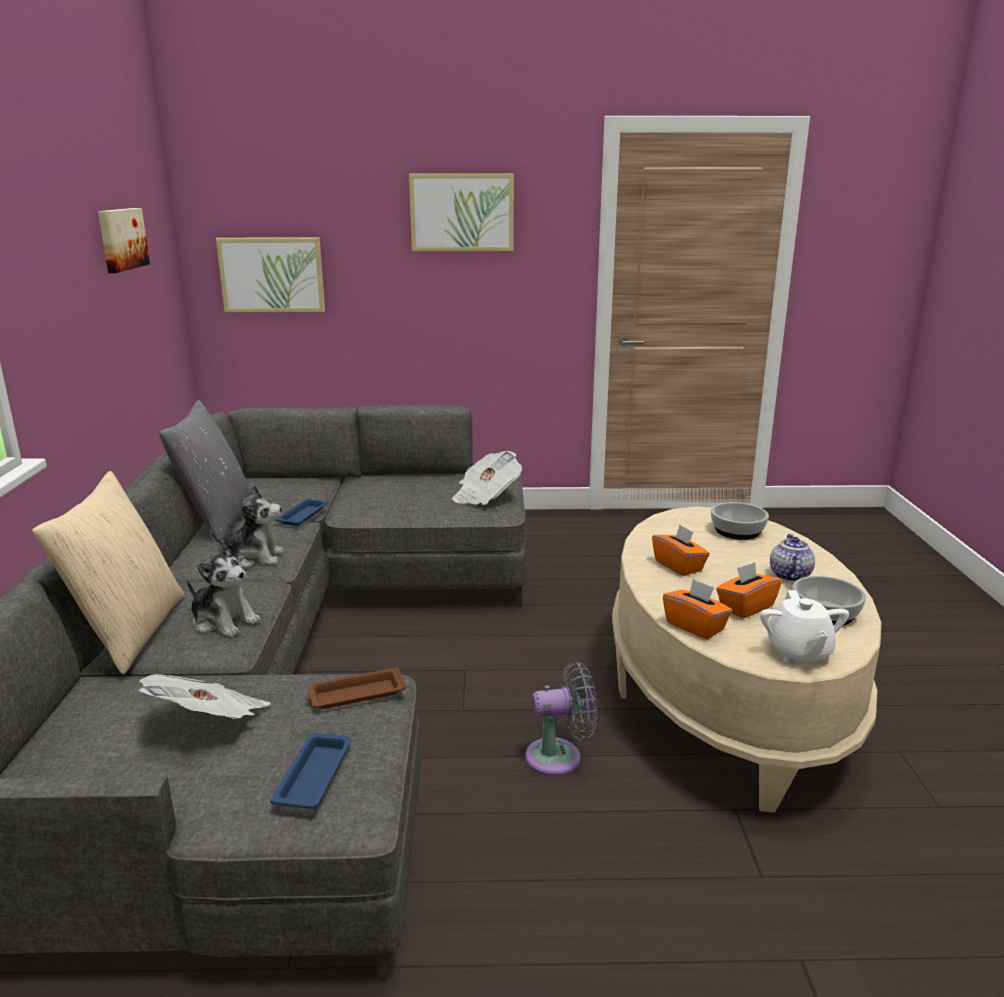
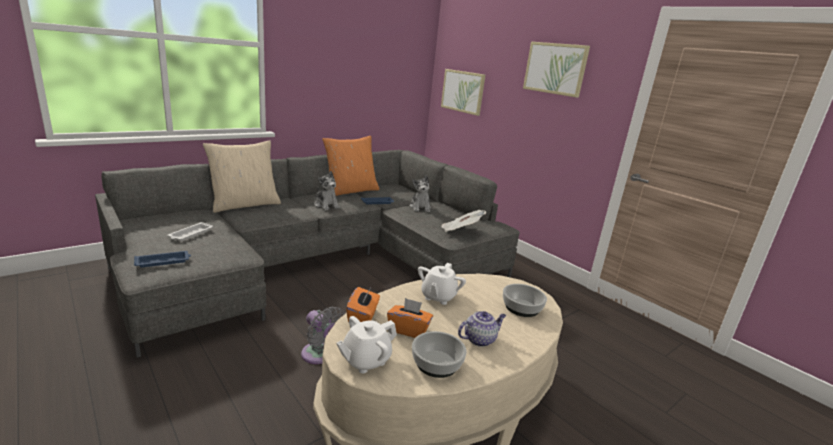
camera: 50 degrees right, 0 degrees up
picture [98,208,150,273] -> none
newspaper [138,674,271,719] -> white tray [167,222,213,241]
grey pillow [159,400,251,541] -> orange pillow [322,136,379,196]
plush toy [187,540,260,637] -> plush toy moved to [409,175,431,212]
brown tray [305,667,406,709] -> none
orange tissue box [652,525,710,576] -> white teapot [418,263,466,305]

